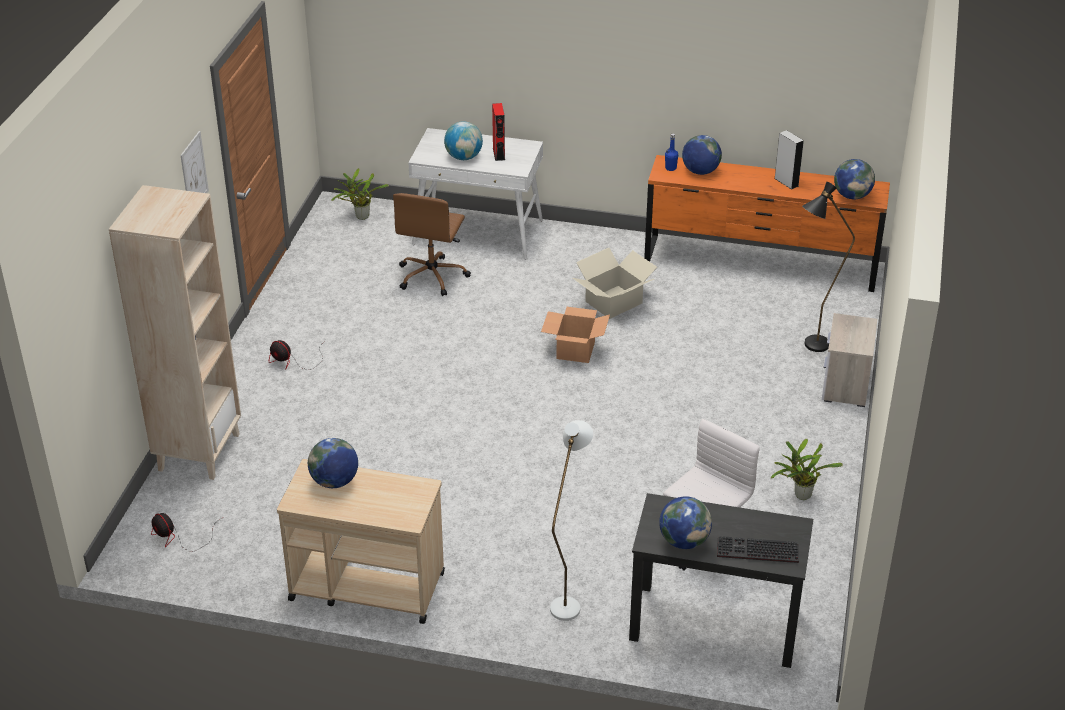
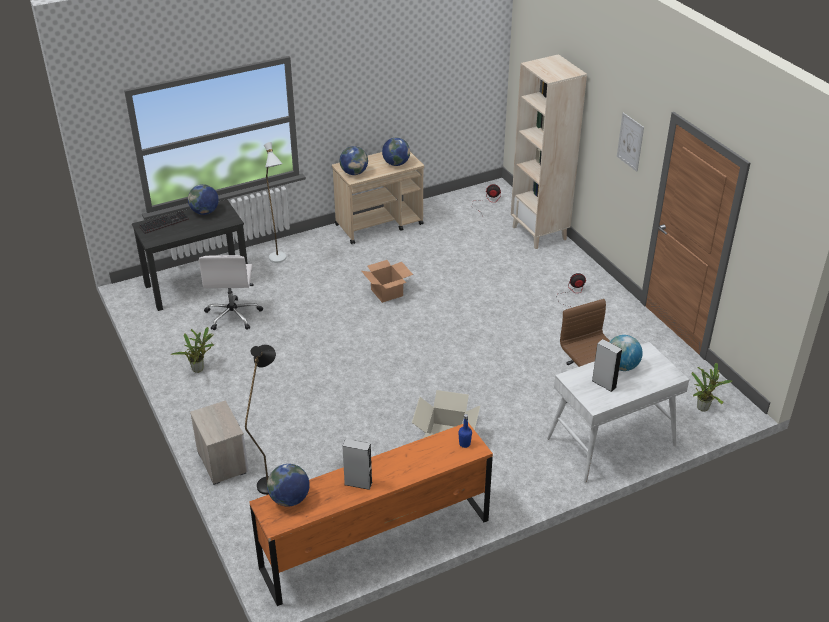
camera: 140 degrees right, 0 degrees up
red speaker [492,103,505,161] -> grey speaker [592,339,622,392]
cardboard box [541,307,610,363] -> cardboard box moved to [361,260,413,303]
globe [682,135,722,175] -> globe moved to [340,146,368,175]

